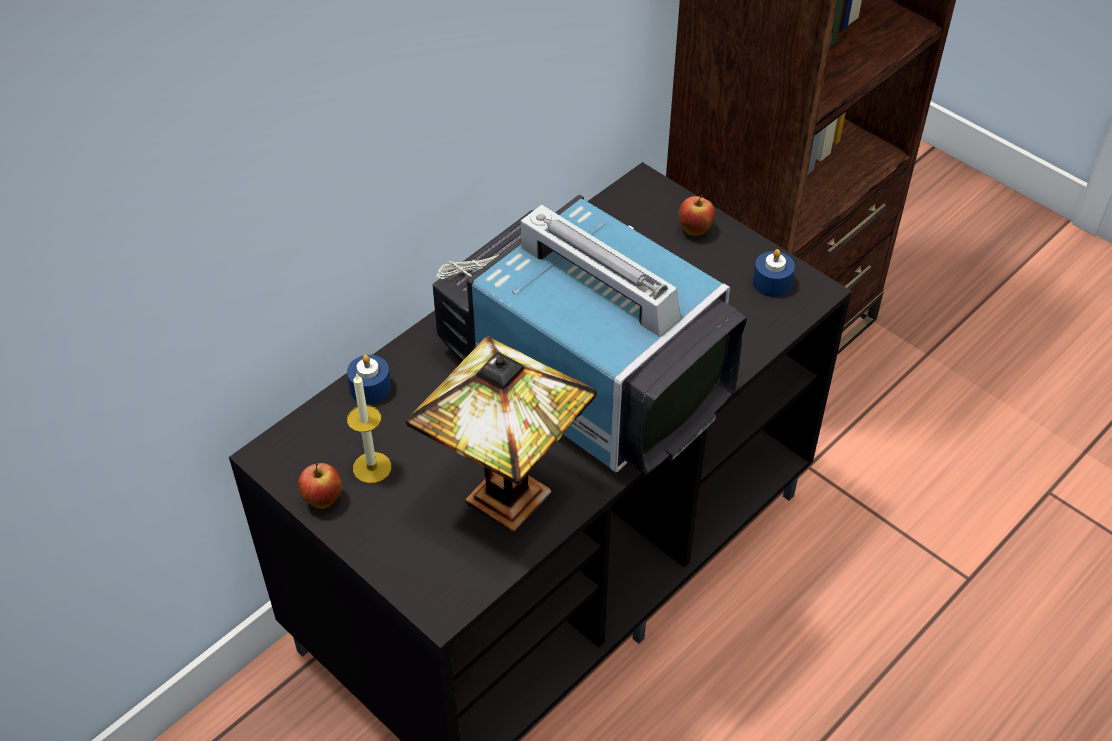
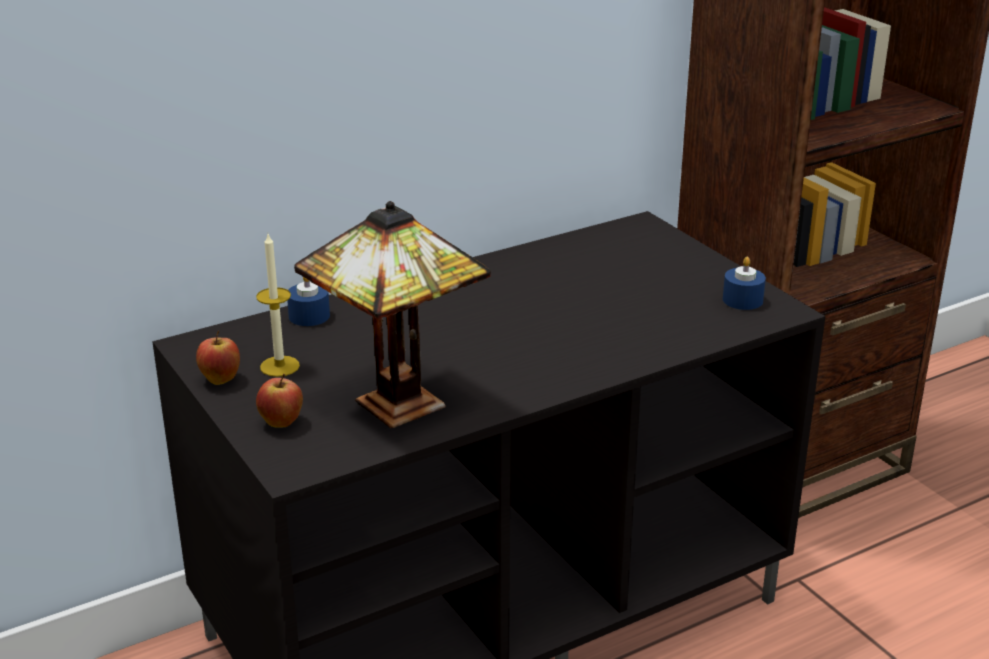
camera: 15 degrees right, 20 degrees down
television [433,195,747,475] -> none
apple [678,195,715,236] -> apple moved to [256,374,303,428]

